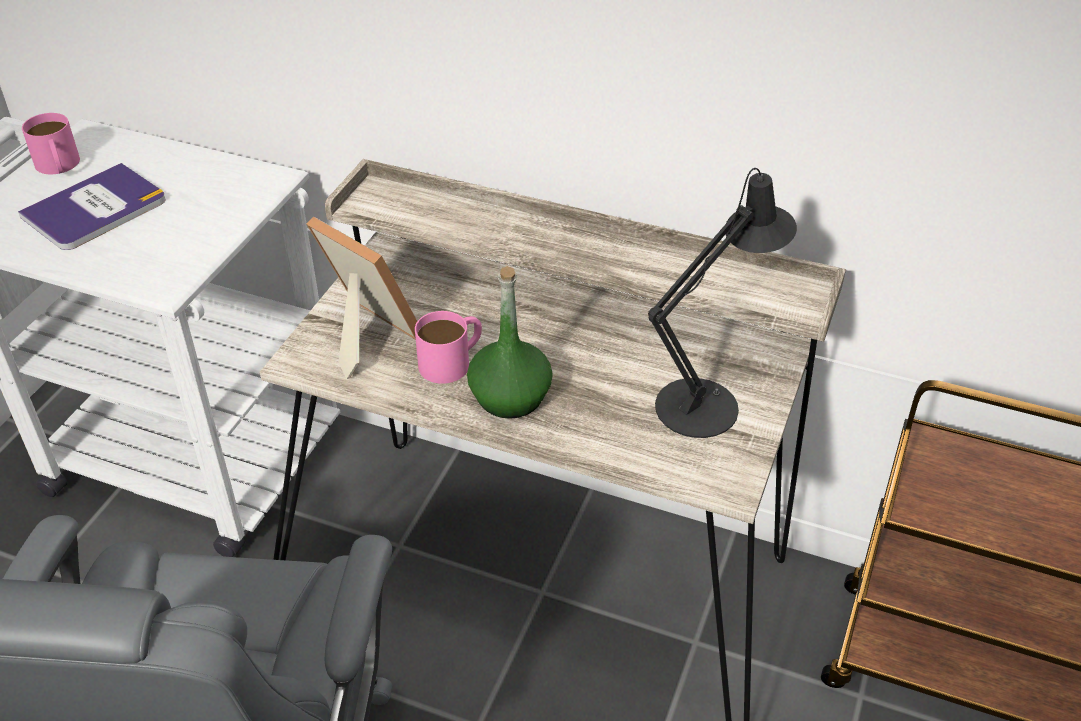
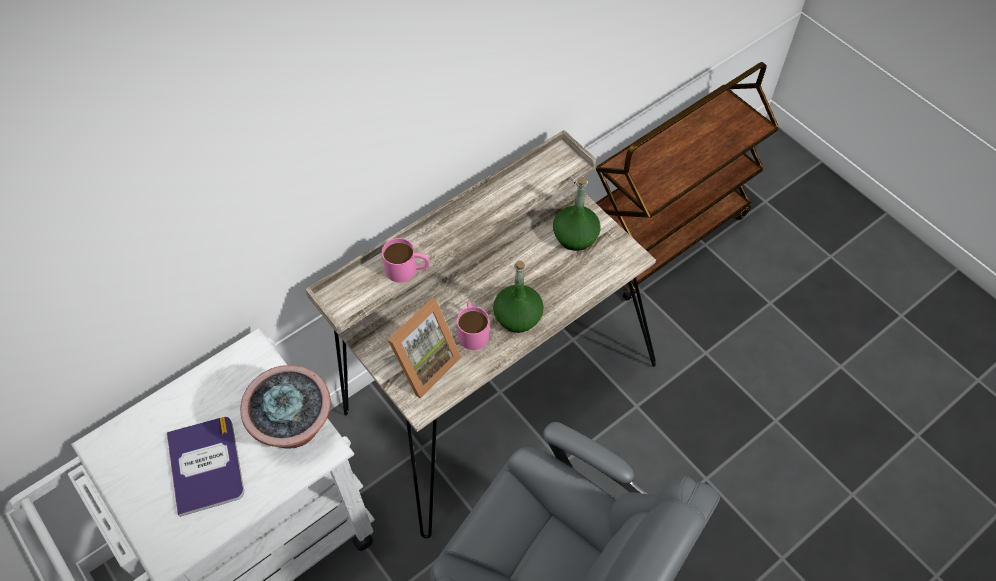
camera: 60 degrees left, 15 degrees up
pink mug [22,113,80,174] -> pink mug moved to [382,238,430,283]
picture frame [306,216,417,379] -> picture frame turned 150 degrees clockwise [381,298,461,399]
black table lamp [648,168,797,438] -> green bottle [553,177,601,251]
none -> potted plant [240,365,331,449]

